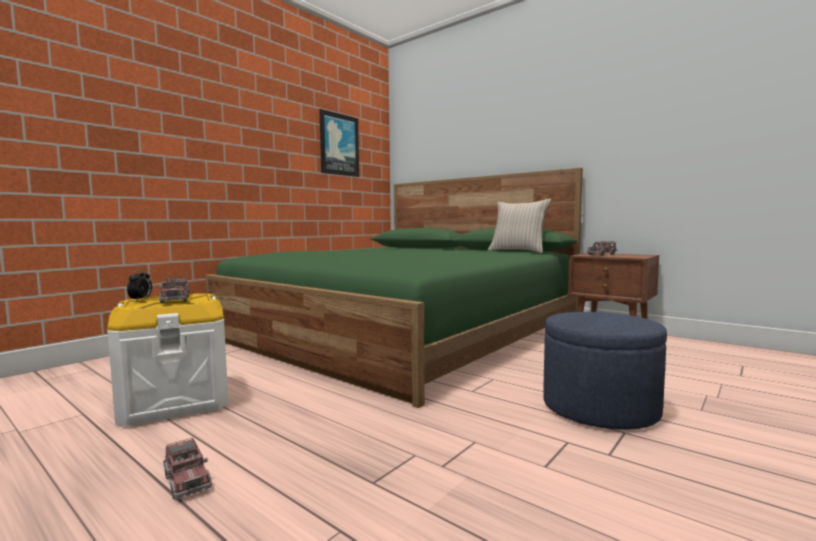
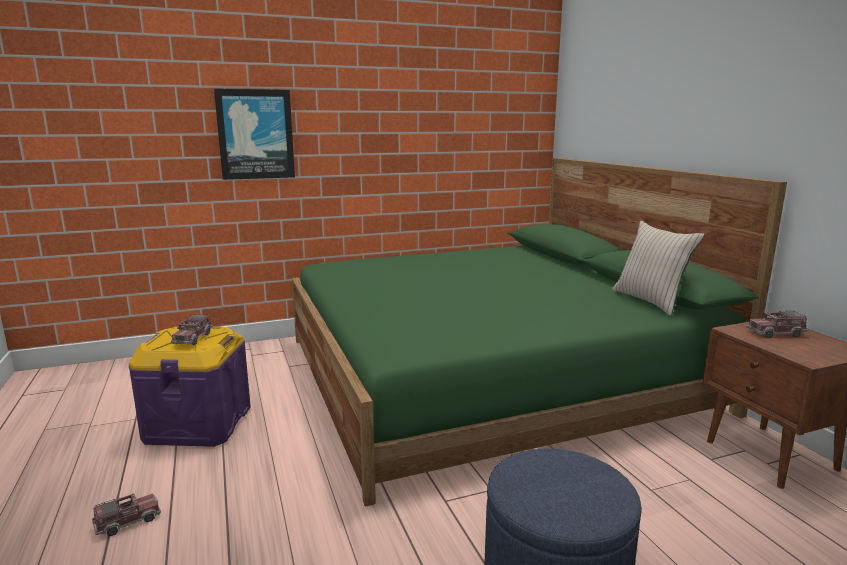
camera: 30 degrees right, 10 degrees up
white storage box [107,293,229,426] -> purple storage box [129,326,251,447]
alarm clock [127,269,152,300] -> none
toy truck [163,438,212,499] -> toy truck turned 120 degrees counterclockwise [92,493,161,536]
picture [319,109,359,177] -> picture moved to [214,89,295,180]

